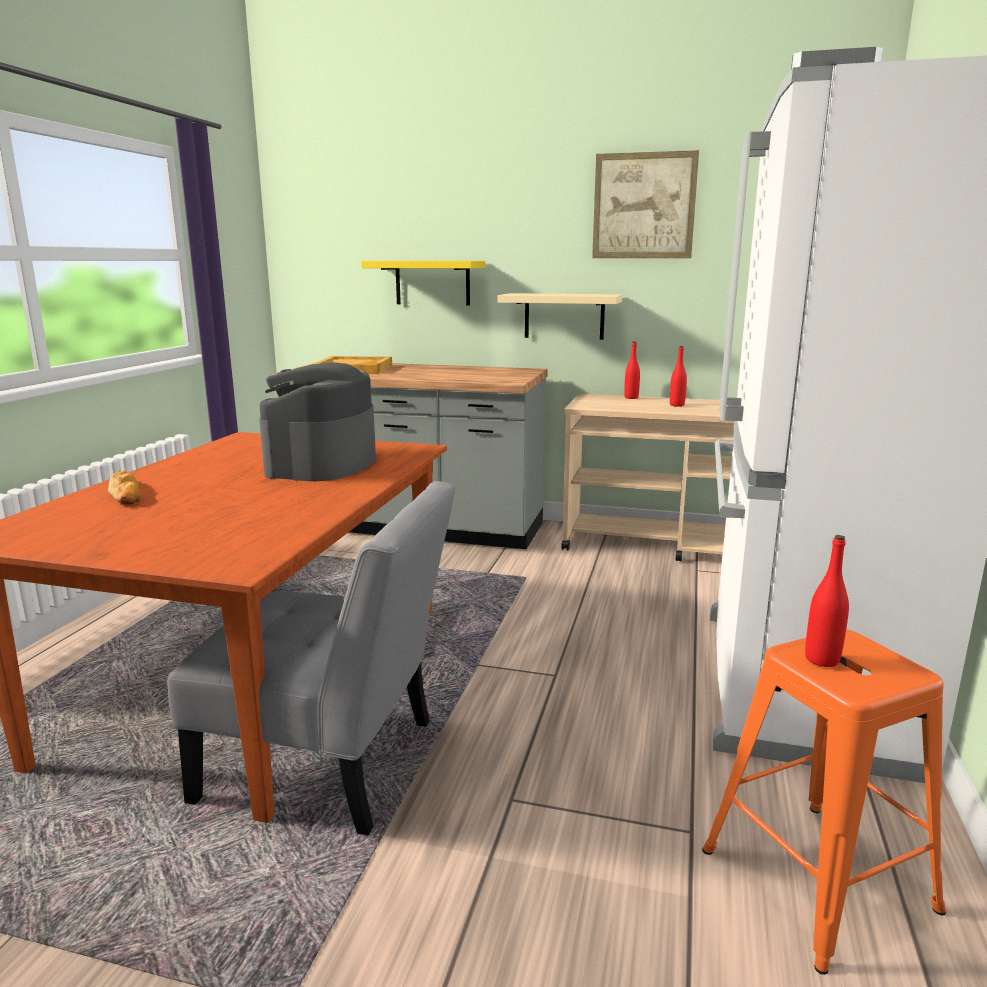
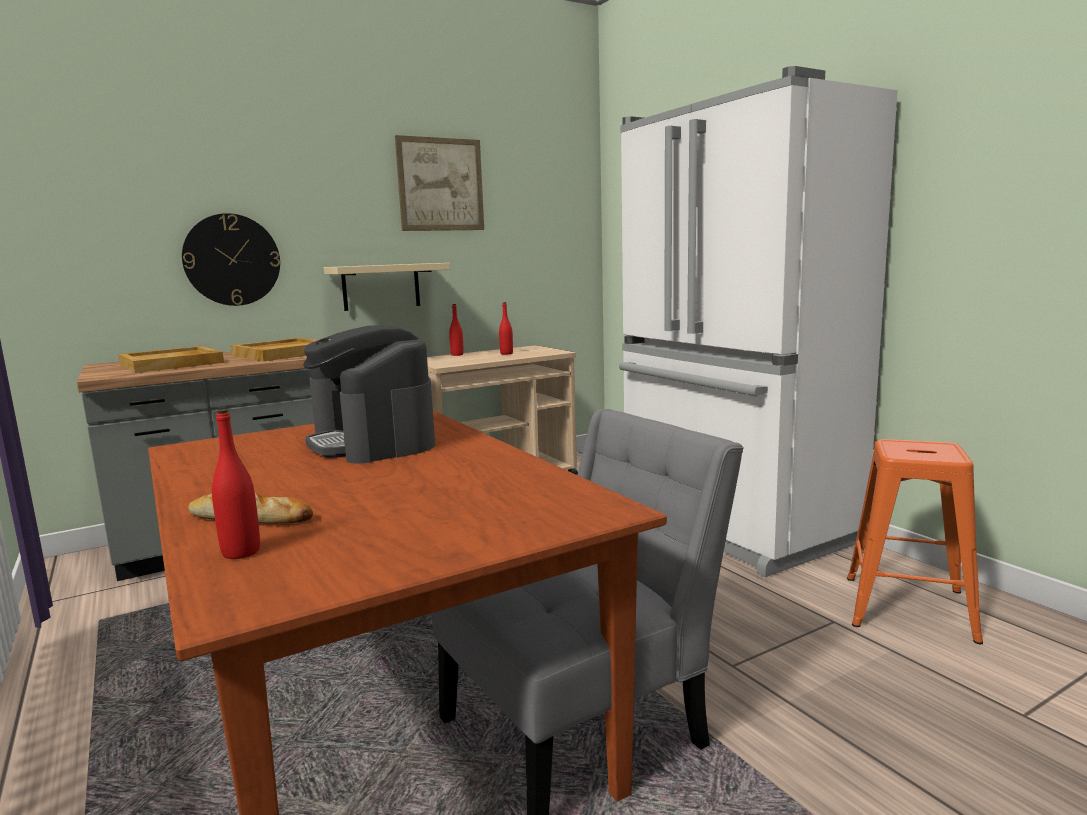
camera: 45 degrees left, 5 degrees down
yellow shelf [361,261,485,305] -> wall clock [182,213,280,306]
red bottle [805,535,849,667] -> red bottle moved to [212,409,260,559]
none -> beige tray [230,338,317,361]

